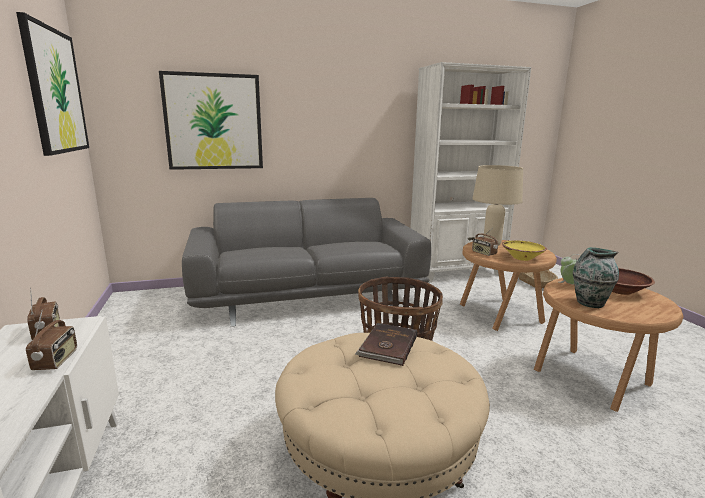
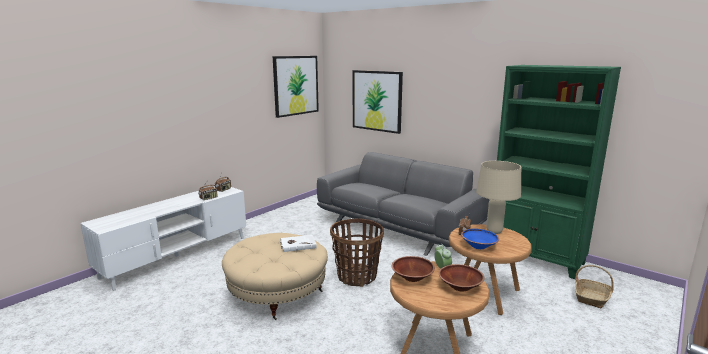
camera: 55 degrees right, 0 degrees up
brown book [355,323,417,366] -> white book [280,235,317,252]
white bookcase [410,62,531,283] -> green bookcase [497,65,621,279]
yellow bowl [502,241,547,261] -> blue bowl [461,228,499,249]
vase [573,247,619,308] -> brown bowl [392,256,435,282]

